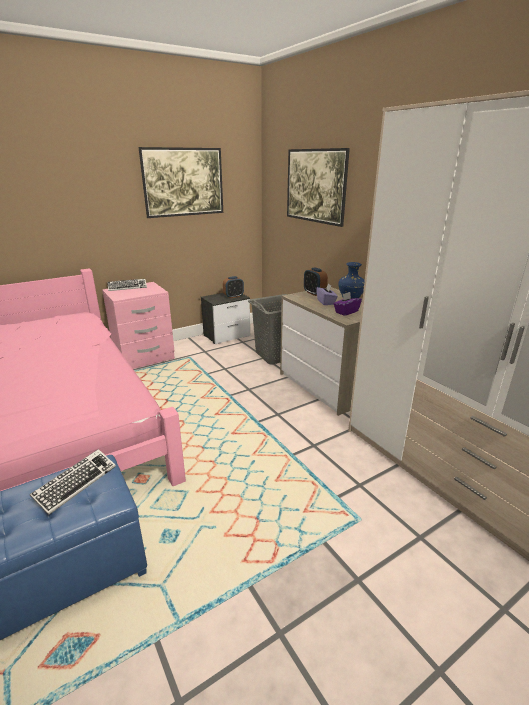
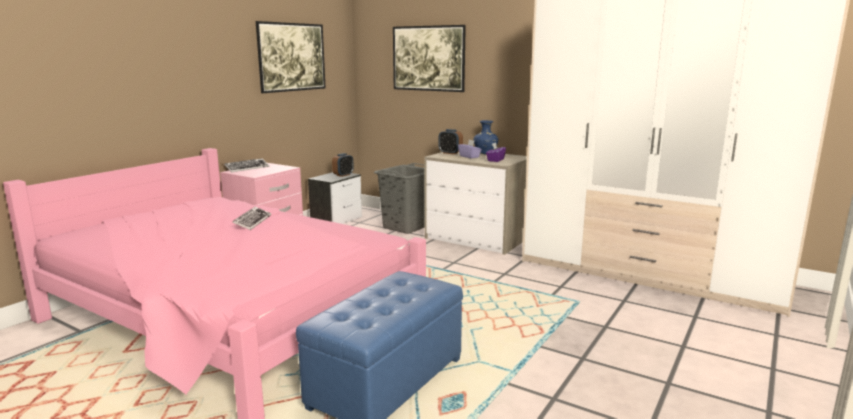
camera: 25 degrees left, 10 degrees down
keyboard [30,449,116,515] -> keyboard moved to [232,207,271,230]

